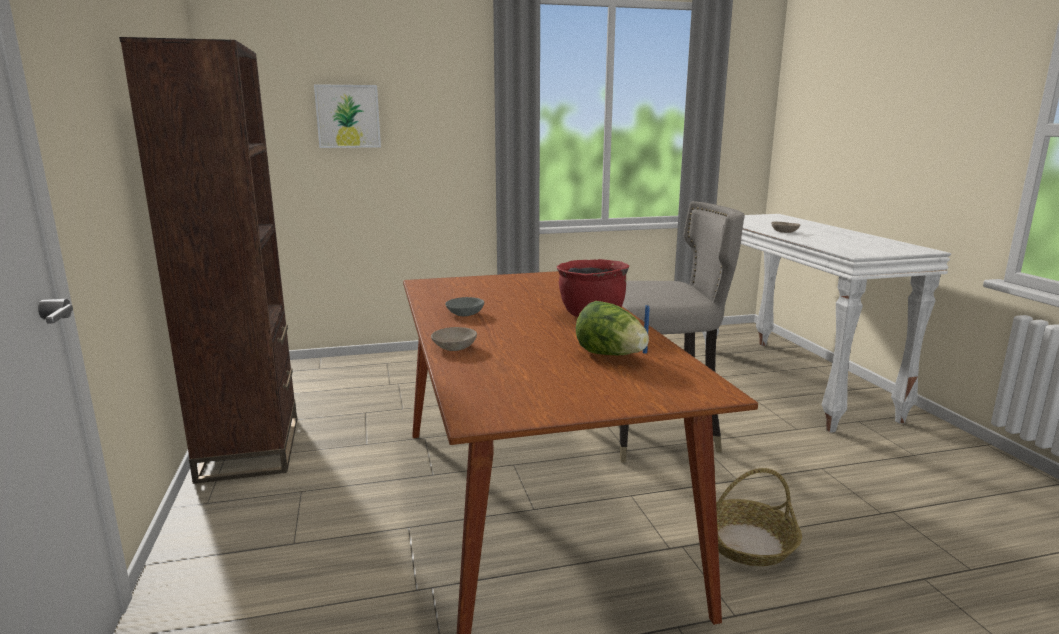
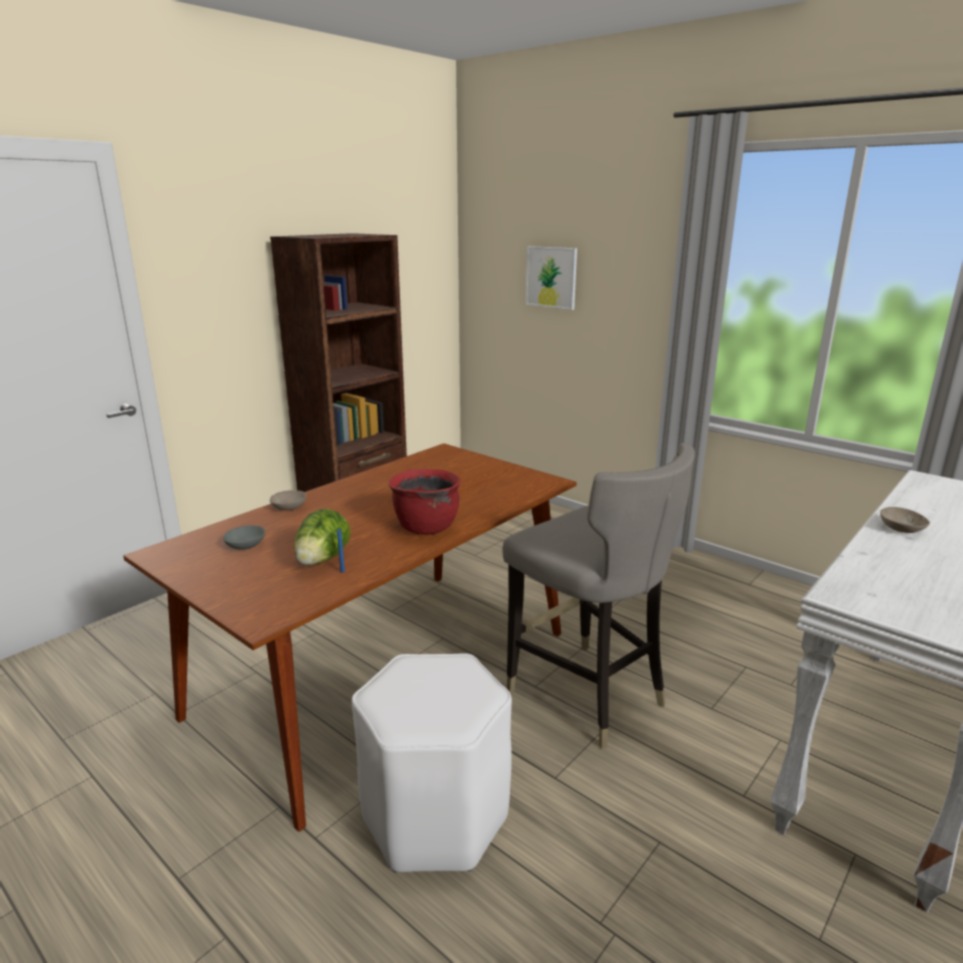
camera: 55 degrees right, 5 degrees up
grey bowl [445,297,484,316] -> grey bowl moved to [223,525,265,550]
basket [716,468,802,566] -> white stool [352,653,512,873]

